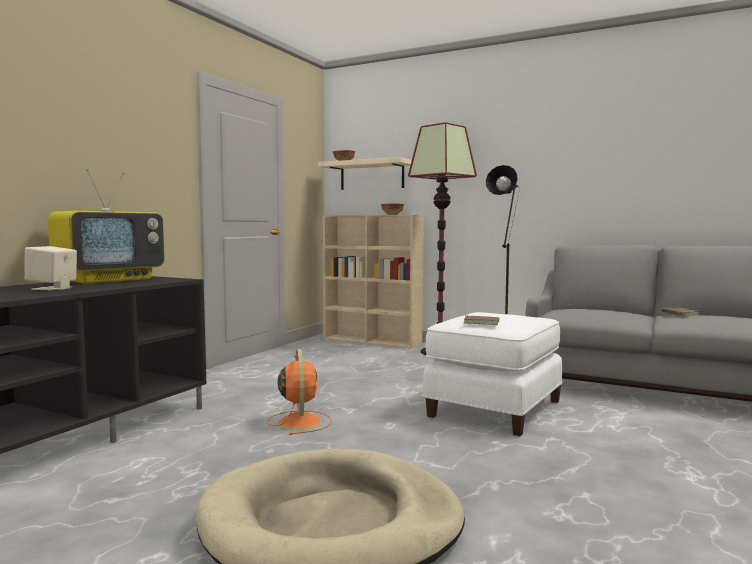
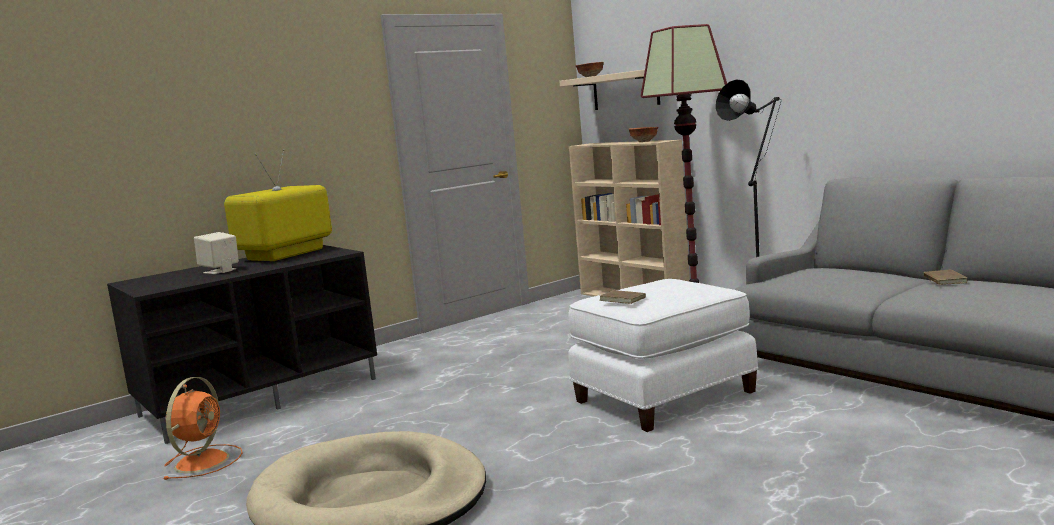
camera: 25 degrees right, 5 degrees up
television [48,169,165,284] -> television turned 150 degrees clockwise [224,149,332,261]
orange fan [267,349,332,435] -> orange fan moved to [163,377,243,480]

